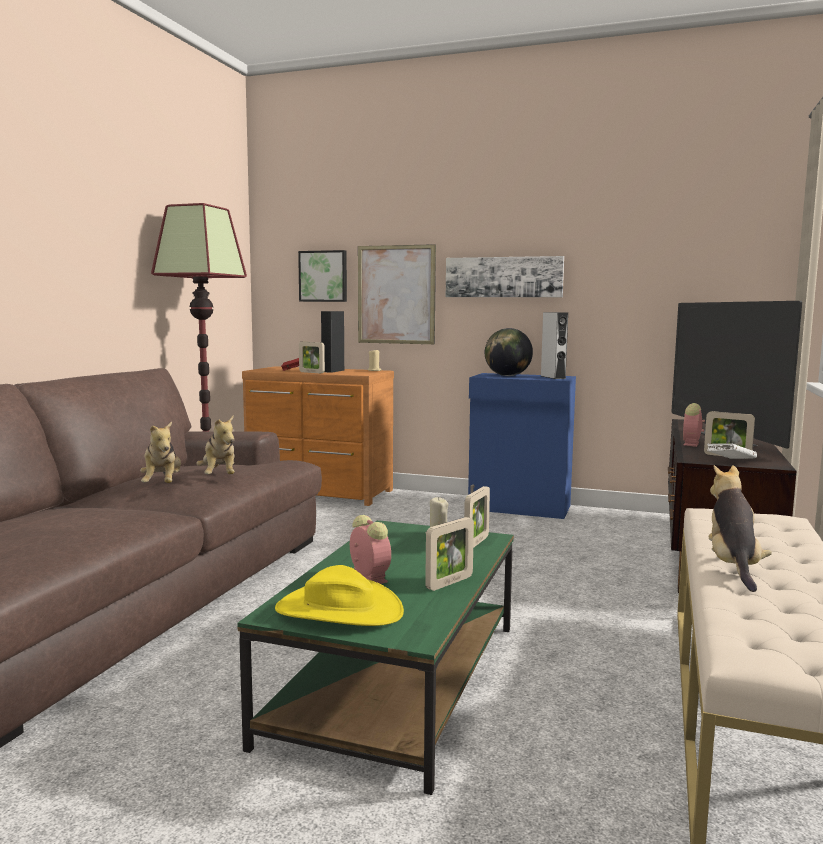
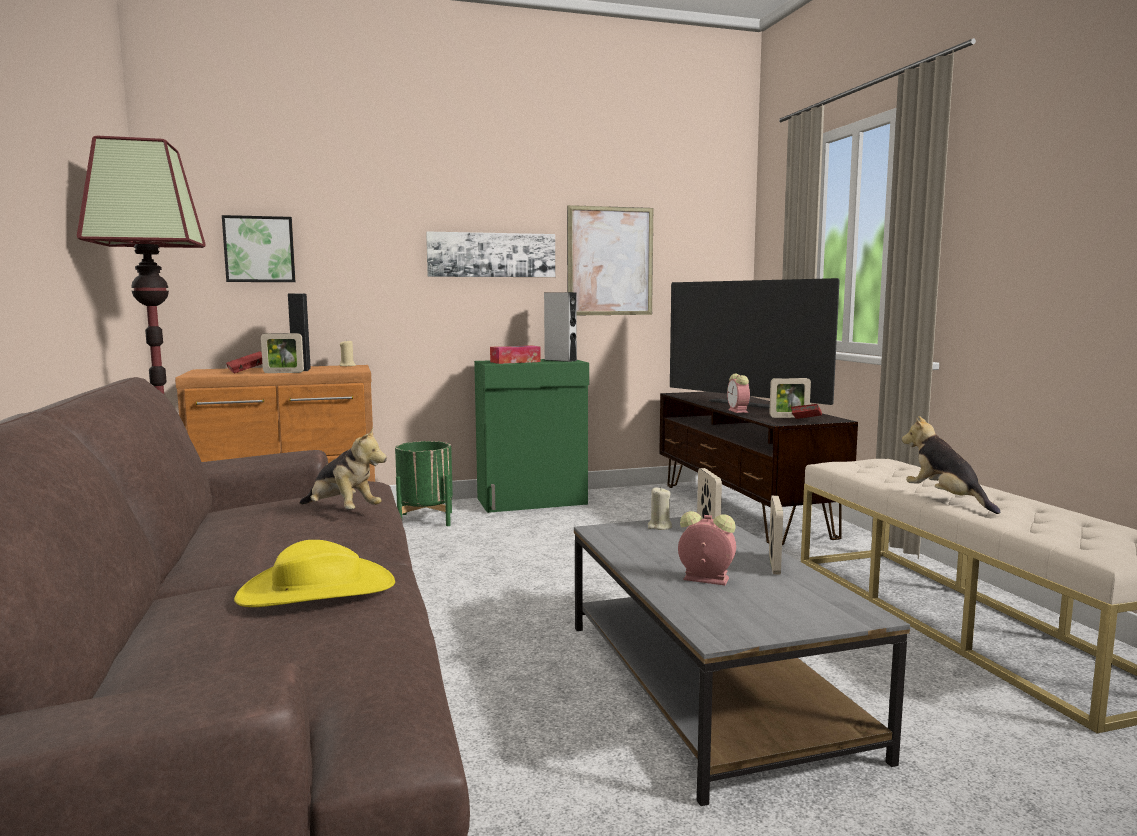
camera: 35 degrees left, 0 degrees up
plush toy [140,421,181,483] -> none
green coffee table [237,520,514,795] -> grey coffee table [574,517,910,806]
yellow hat [275,565,404,626] -> yellow hat moved to [234,540,395,607]
picture [358,244,436,344] -> picture moved to [567,205,653,315]
blue cabinet [468,373,576,519] -> green cabinet [474,359,589,513]
globe [485,328,533,376] -> tissue box [490,345,541,364]
white book [707,443,757,459] -> red book [791,404,822,419]
none -> green planter [395,441,453,526]

